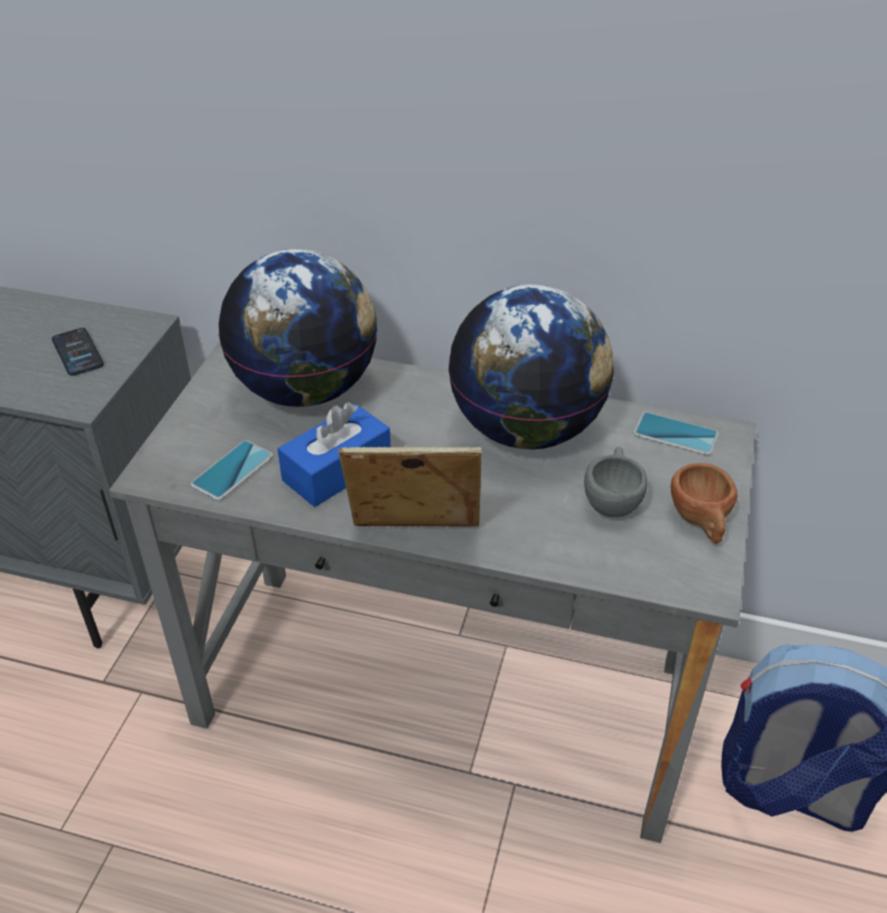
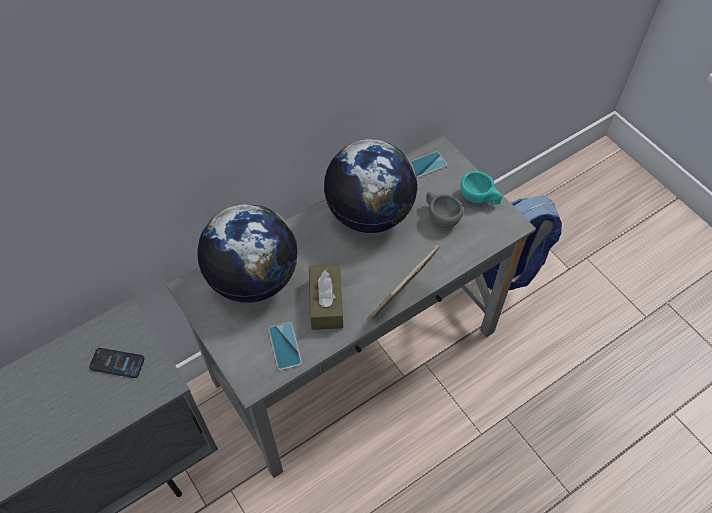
camera: 50 degrees left, 15 degrees up
blue tissue box [277,402,391,507] -> brown tissue box [309,265,343,330]
brown cup [671,463,737,544] -> turquoise cup [460,171,502,205]

